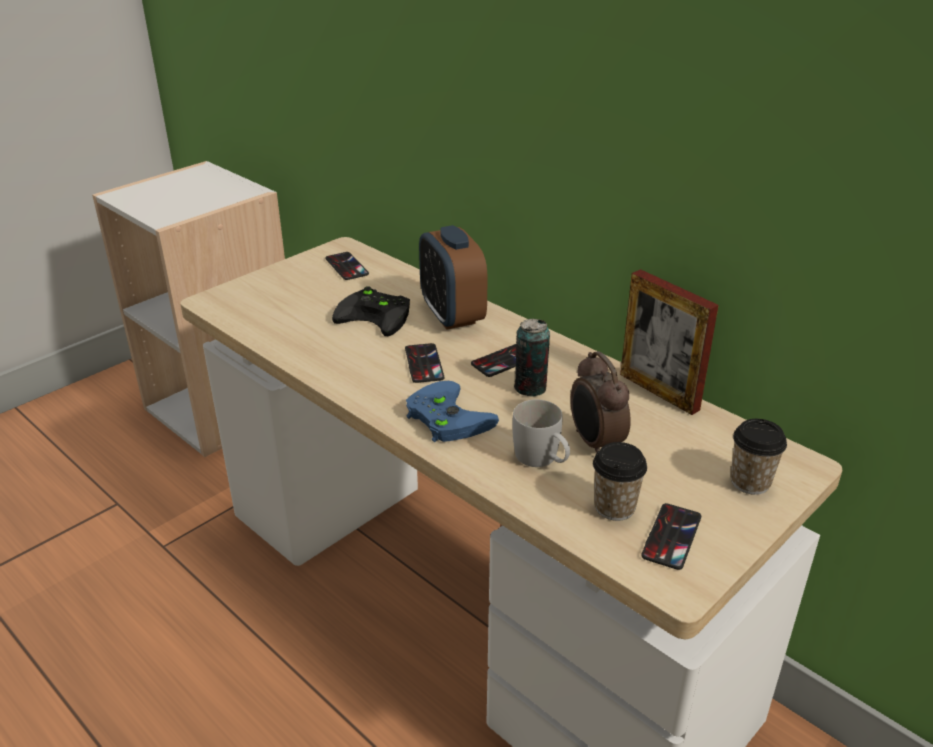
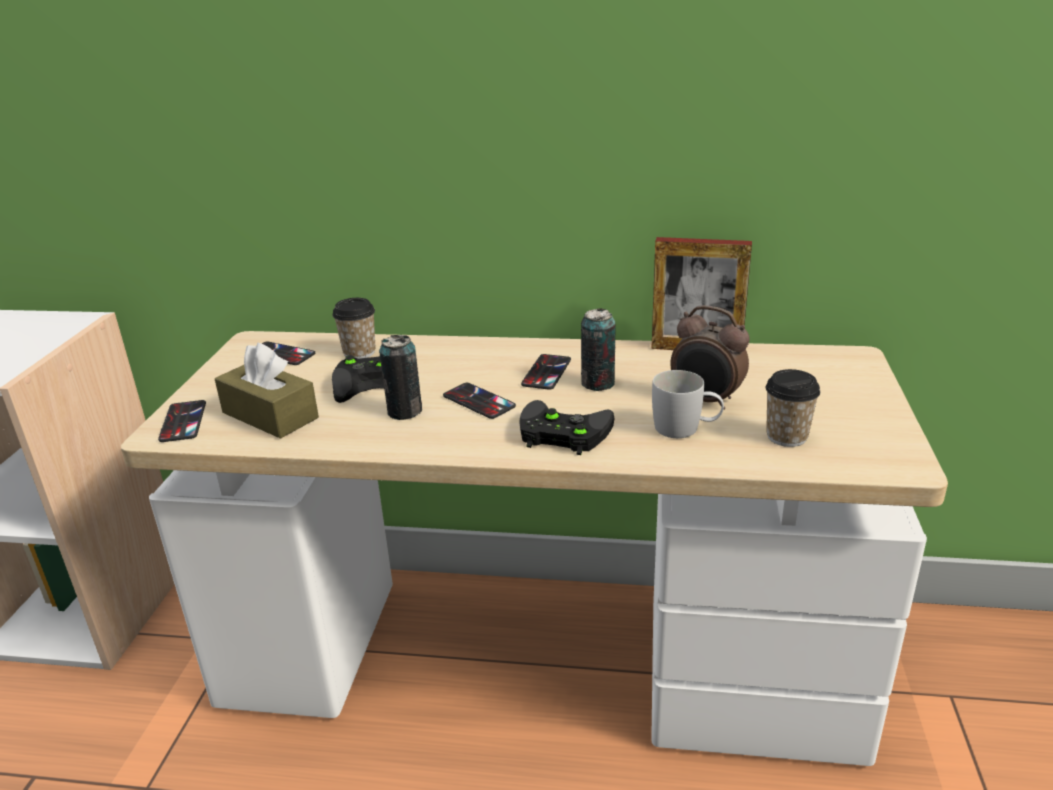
camera: 35 degrees left, 5 degrees down
blue game controller [406,381,499,442] -> black game controller [519,400,614,455]
alarm clock [419,225,488,330] -> none
phone [641,503,701,570] -> phone moved to [158,400,206,442]
cup [731,419,787,495] -> cup moved to [332,298,375,359]
none -> brown tissue box [215,343,319,439]
none -> can [379,335,422,420]

